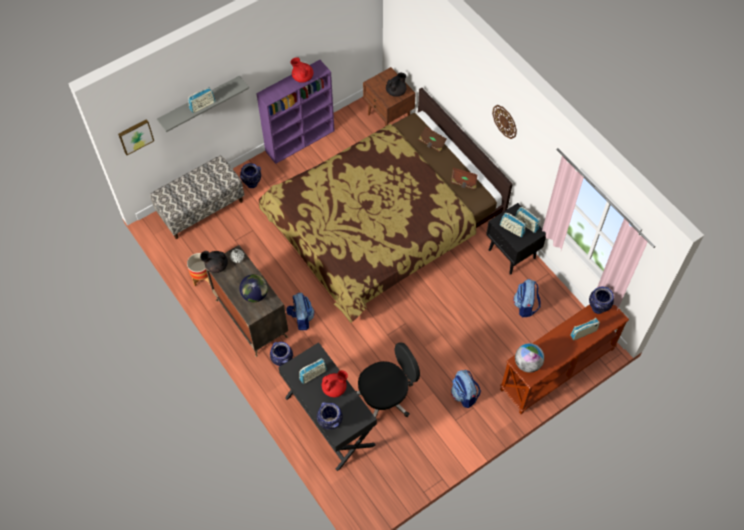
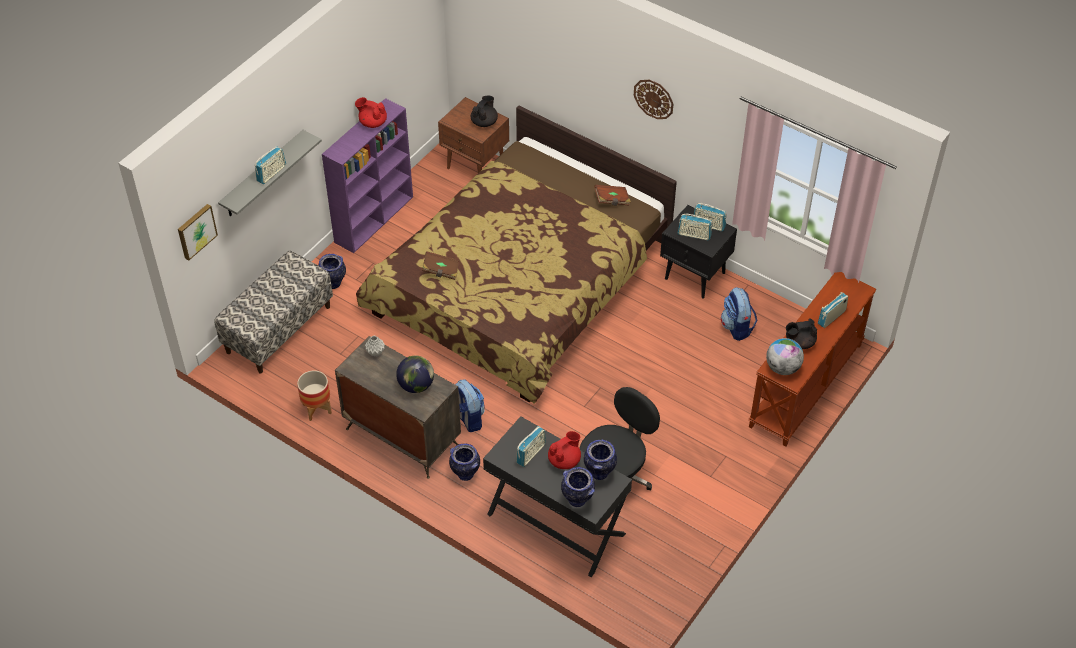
camera: 20 degrees left, 10 degrees down
black teapot [200,251,228,273] -> black teapot moved to [786,318,817,349]
brown book [418,127,447,152] -> brown book moved to [422,251,459,280]
backpack [451,370,481,408] -> none
vase [589,287,614,314] -> vase moved to [584,440,617,480]

